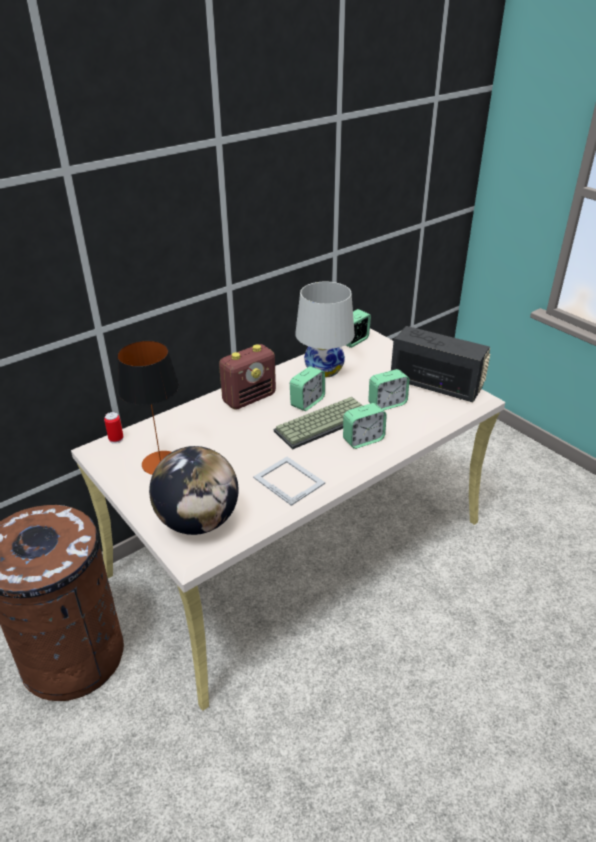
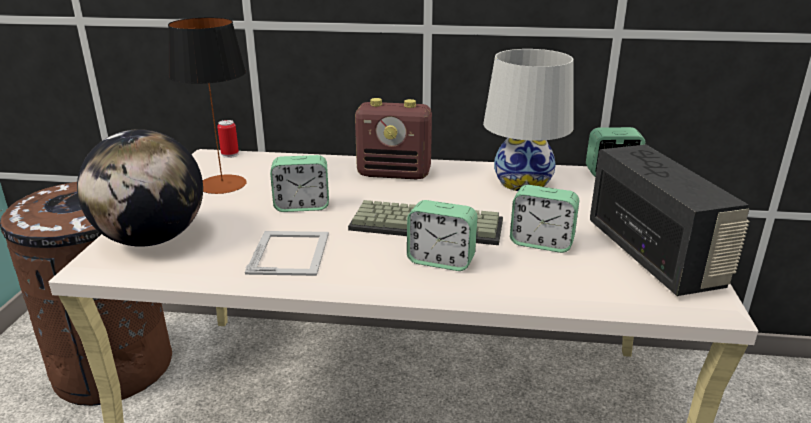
camera: 45 degrees right, 10 degrees down
alarm clock [290,366,325,411] -> alarm clock moved to [270,155,329,212]

